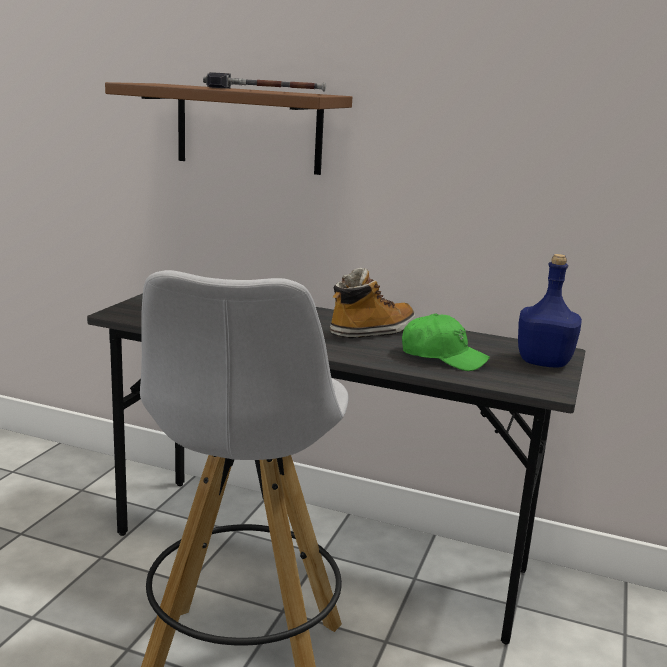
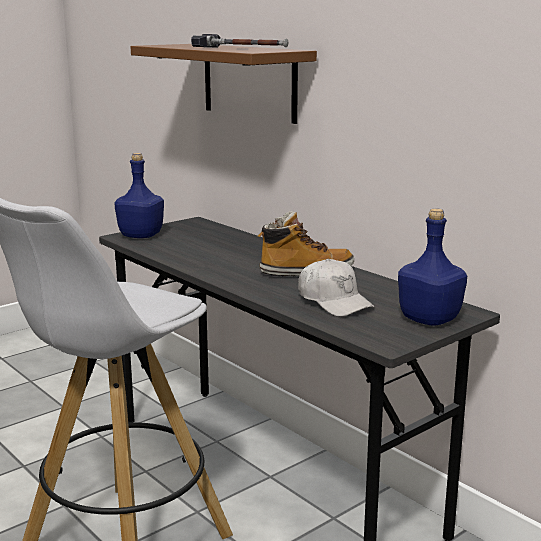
camera: 30 degrees right, 0 degrees up
green cap [402,313,490,371] -> white cap [298,259,375,317]
none -> blue bottle [115,153,164,238]

